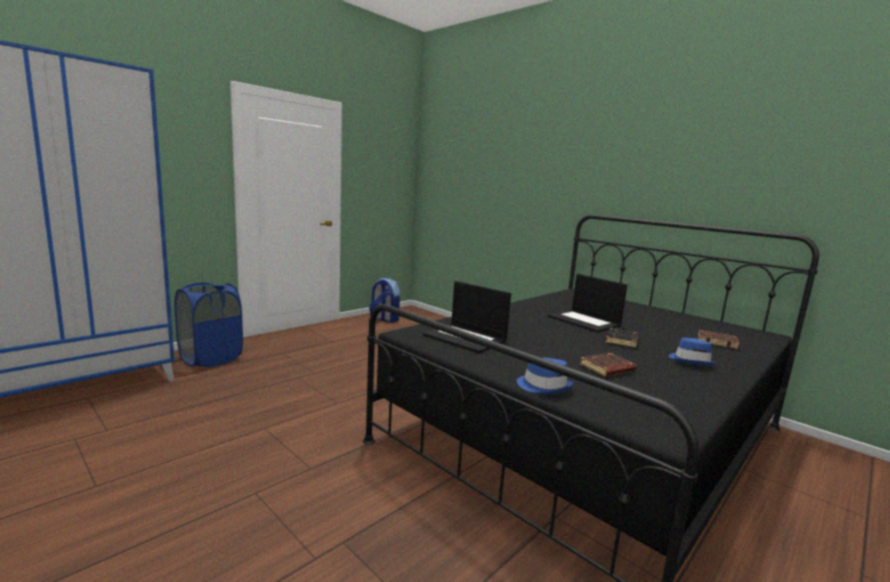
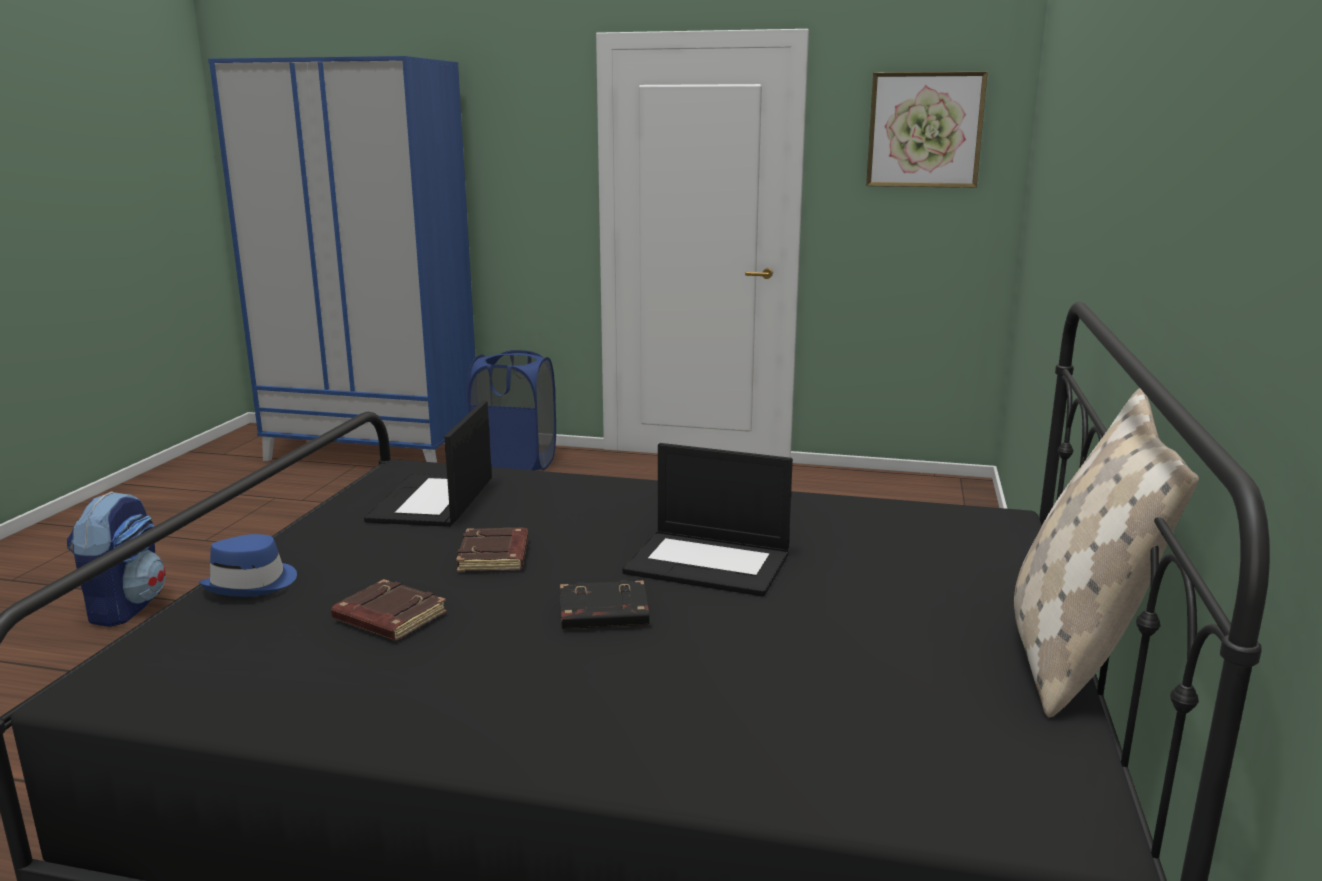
camera: 60 degrees right, 5 degrees up
backpack [369,278,400,323] -> backpack moved to [67,491,166,627]
laptop [548,274,627,333] -> laptop turned 90 degrees counterclockwise [622,443,793,597]
blue hat [669,337,716,366] -> none
brown book [698,330,739,349] -> brown book moved to [456,528,528,572]
none -> picture [866,71,988,188]
none -> beige pillow [1014,388,1199,717]

